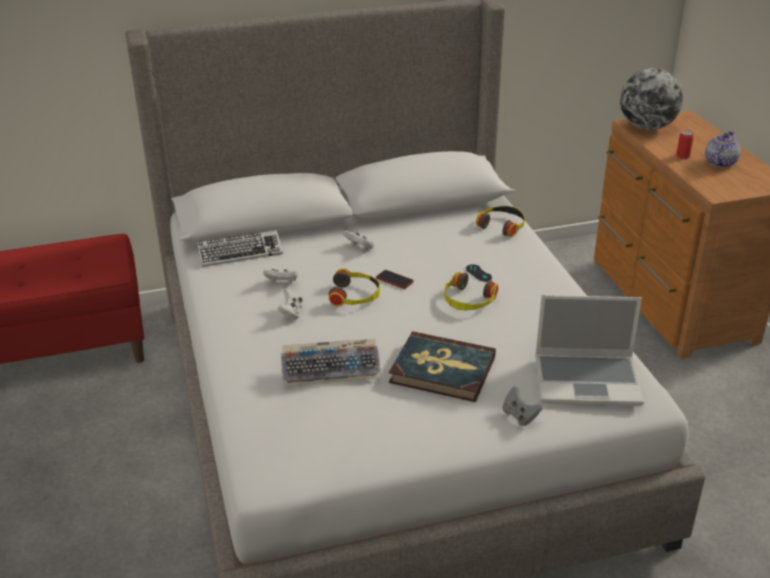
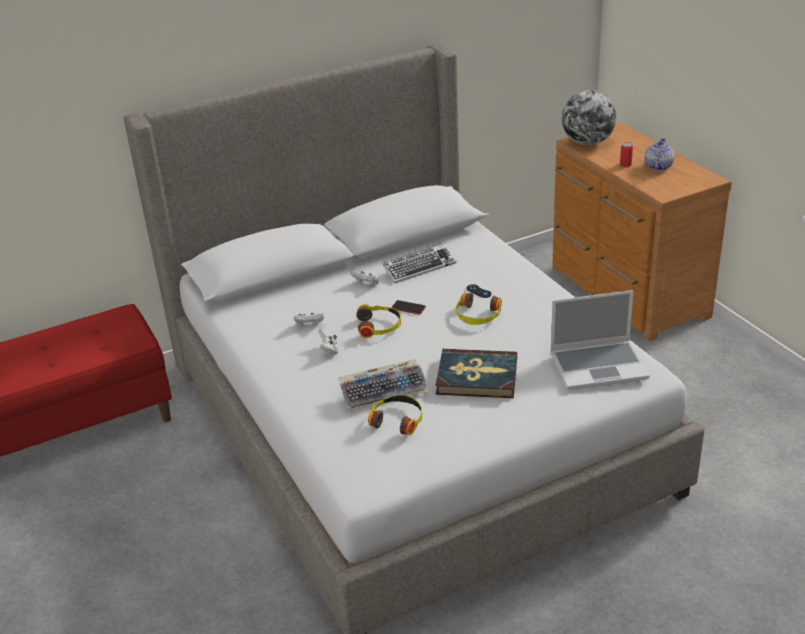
camera: 10 degrees left, 0 degrees up
keyboard [197,230,283,267] -> keyboard moved to [383,243,456,283]
headphones [476,206,525,237] -> headphones moved to [368,394,422,435]
grey game controller [502,386,542,426] -> none

